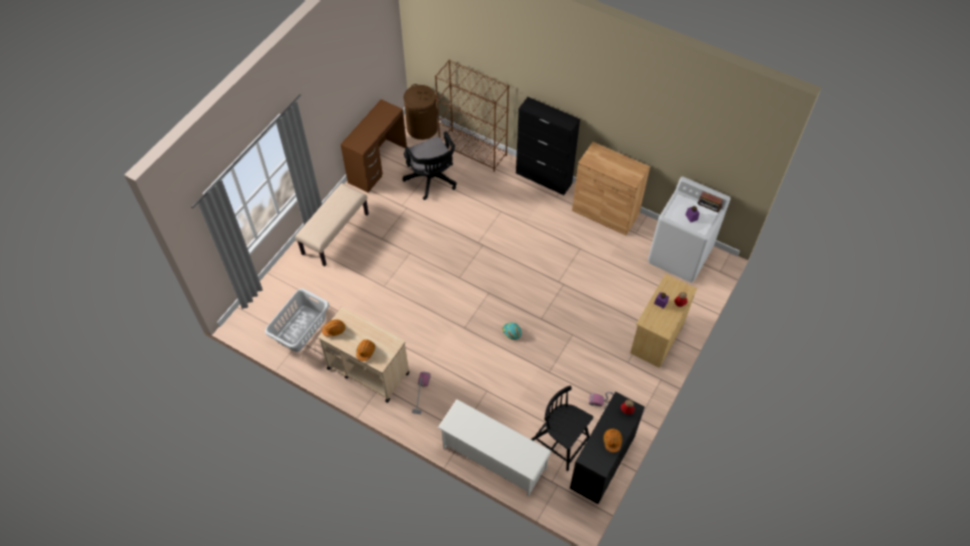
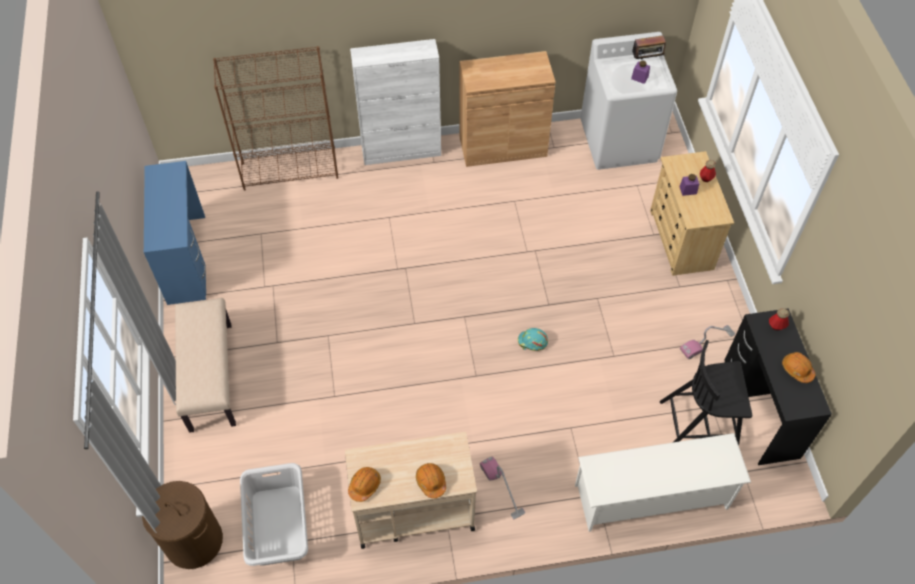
camera: 40 degrees left, 0 degrees up
brown desk [340,99,407,193] -> blue desk [144,161,206,305]
black office chair [402,131,457,200] -> none
brown laundry basket [403,84,438,140] -> brown laundry basket moved to [142,481,223,569]
black cabinet [516,97,580,195] -> white cabinet [350,39,441,165]

